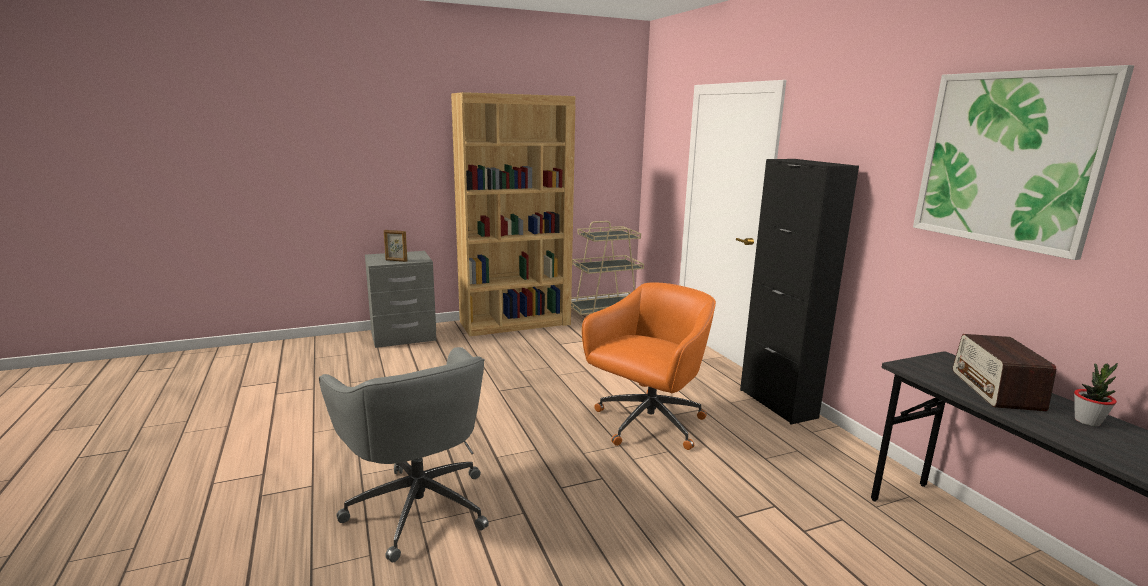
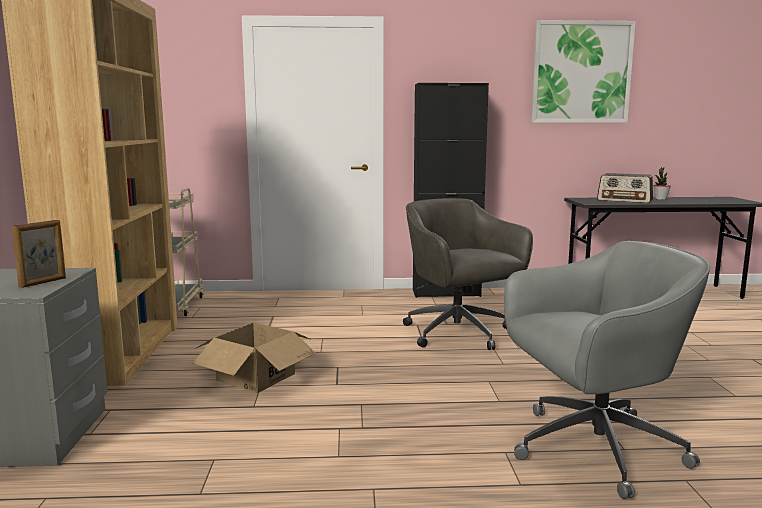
camera: 70 degrees left, 5 degrees down
orange office chair [582,283,716,450] -> grey office chair [403,198,533,350]
none -> cardboard box [192,323,316,393]

